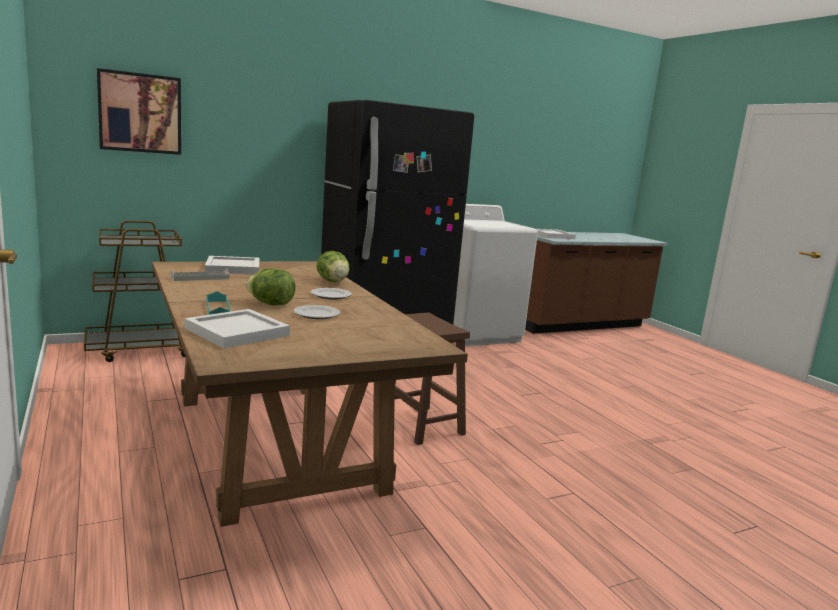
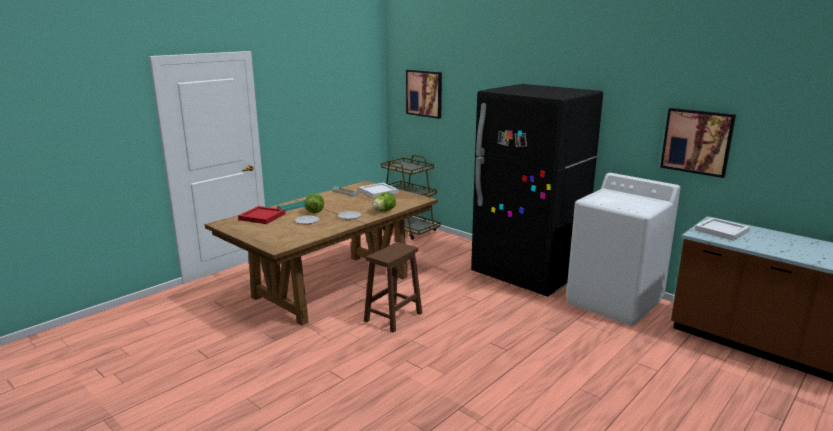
camera: 70 degrees right, 5 degrees up
white tray [185,309,290,348] -> red tray [238,206,286,224]
none -> picture [660,108,736,178]

